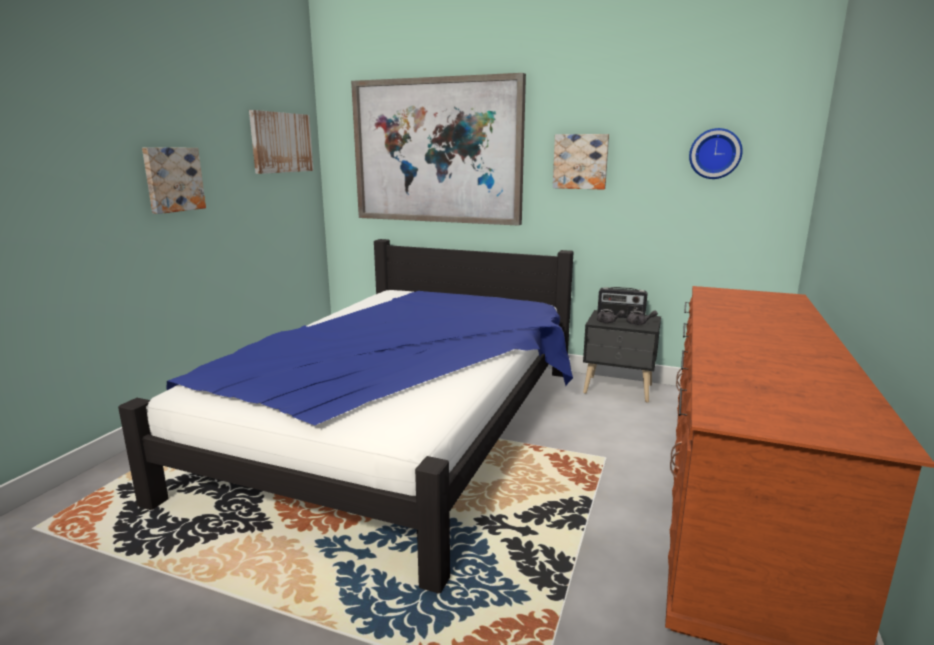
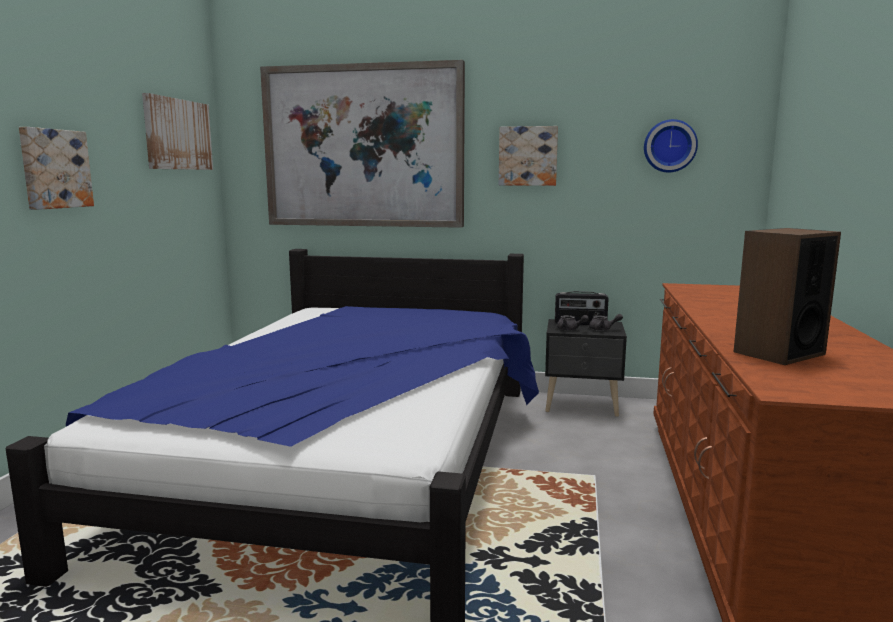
camera: 10 degrees left, 5 degrees down
none -> speaker [734,228,841,365]

